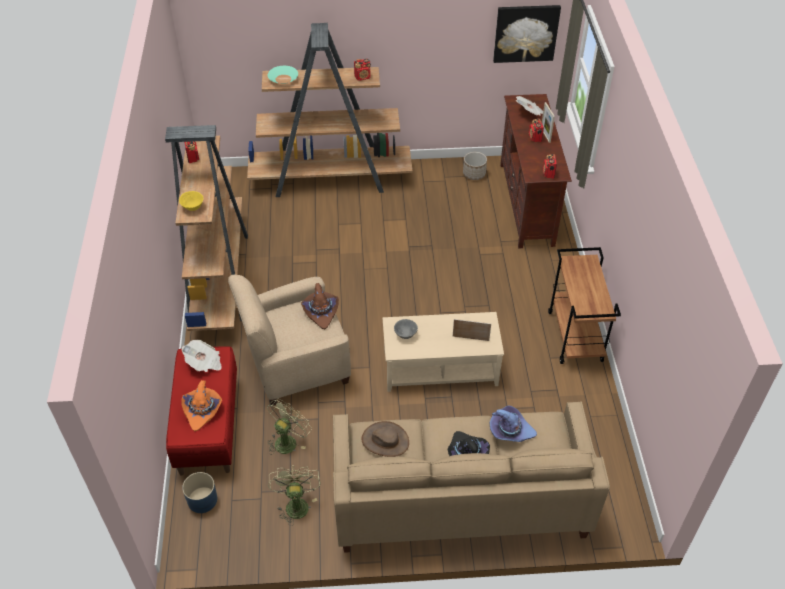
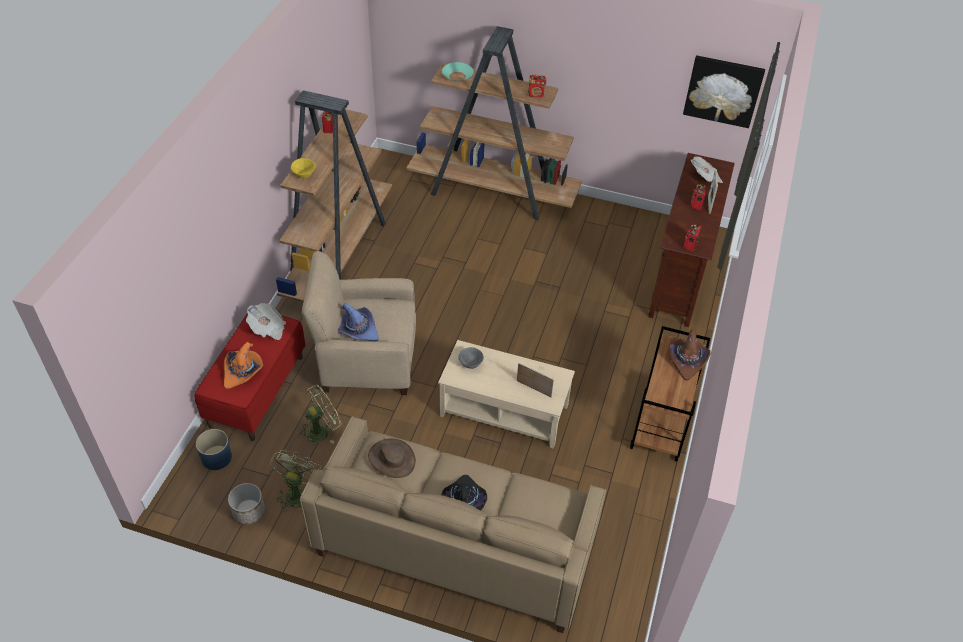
camera: 20 degrees right, 0 degrees up
brown hat [301,283,339,329] -> brown hat moved to [669,329,711,381]
planter [463,152,487,180] -> planter moved to [228,483,265,524]
purple hat [489,405,537,442] -> purple hat moved to [338,303,379,341]

